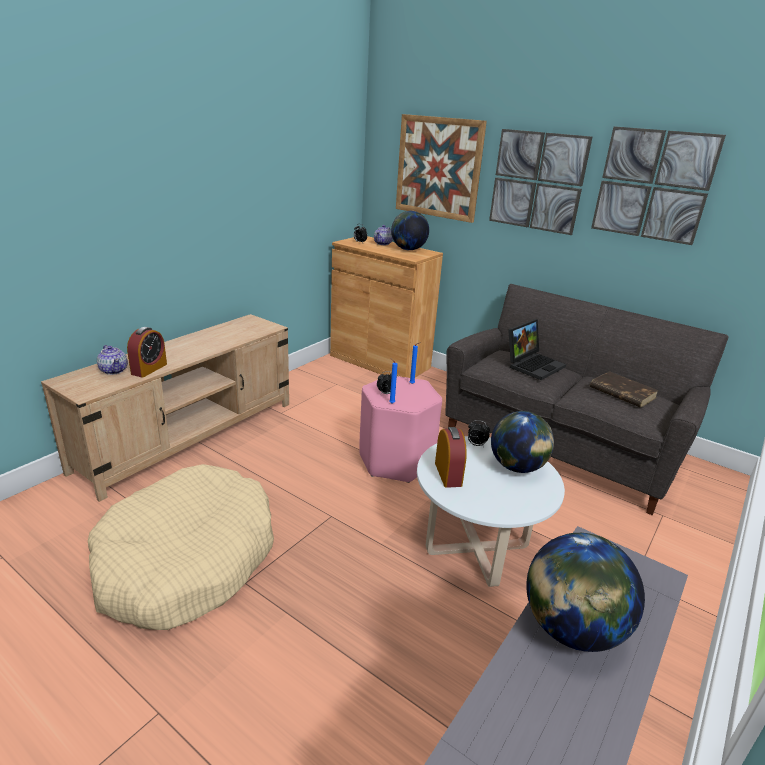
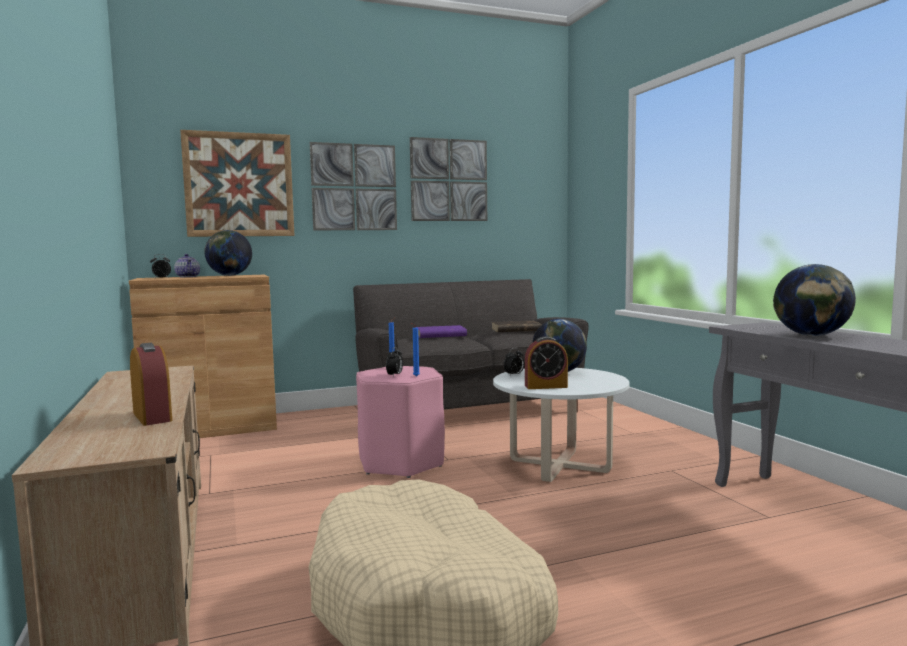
camera: 55 degrees left, 20 degrees down
teapot [97,345,128,375] -> none
alarm clock [435,427,467,488] -> alarm clock turned 150 degrees clockwise [525,336,568,389]
laptop [508,319,566,380] -> purple book [416,325,467,338]

